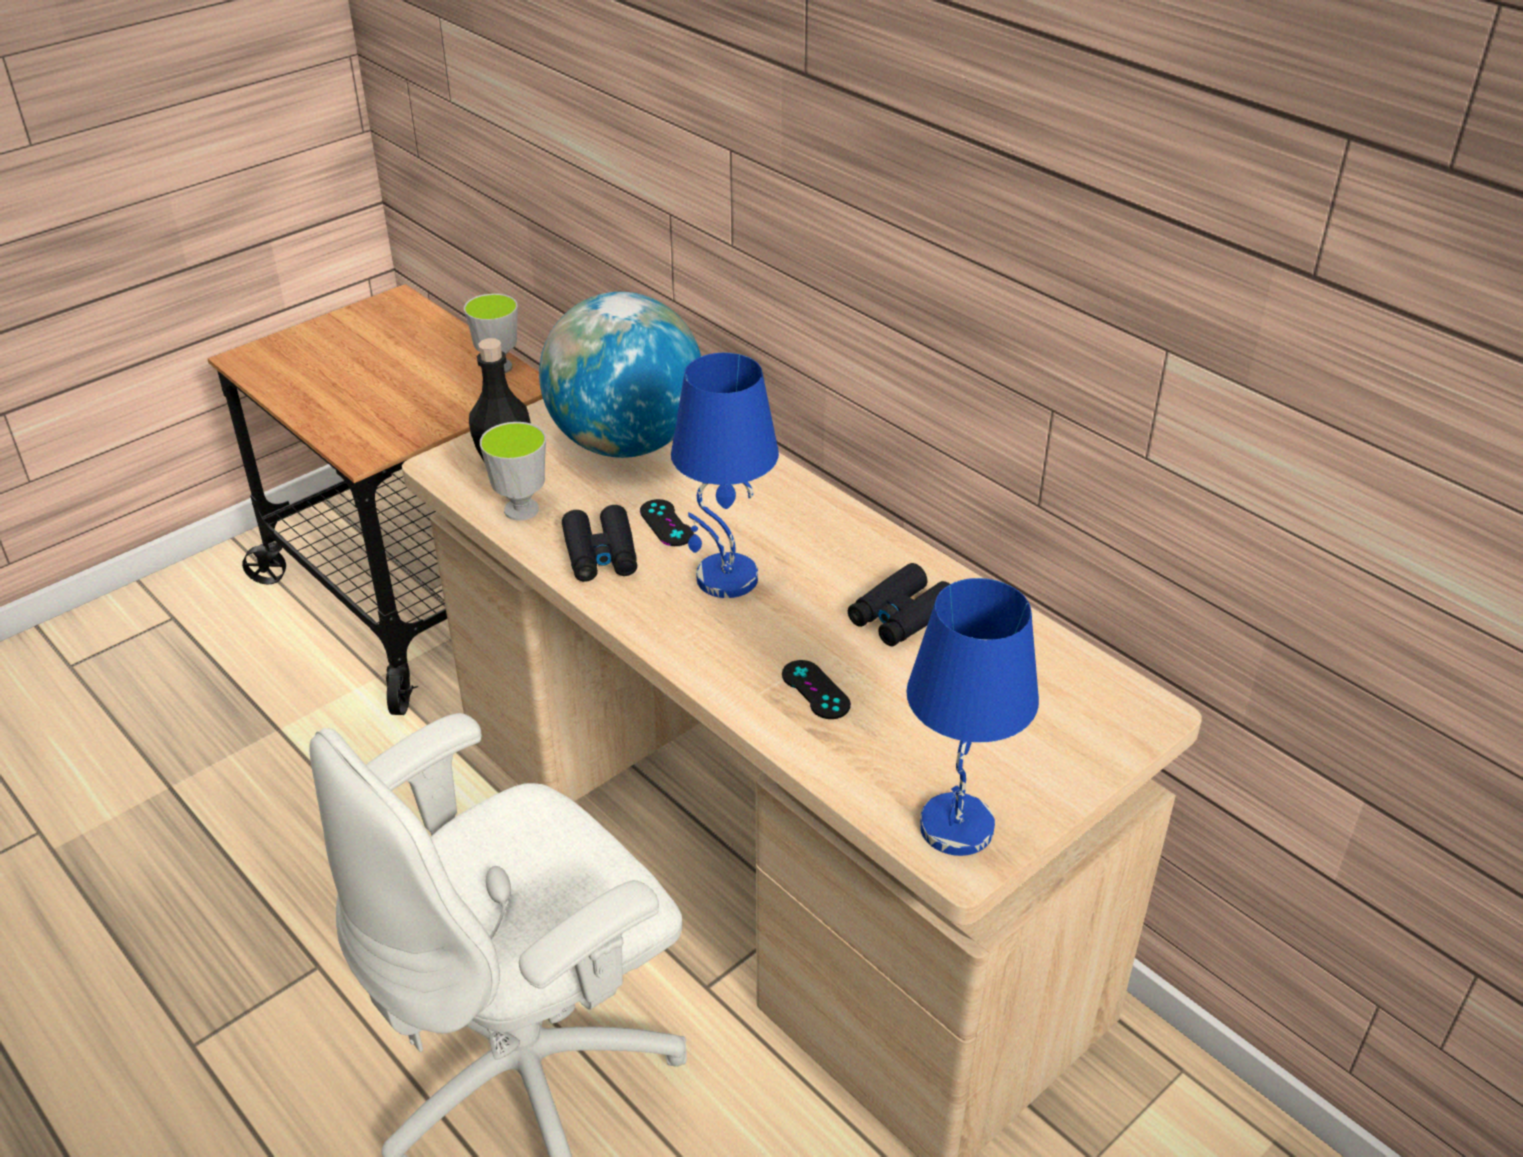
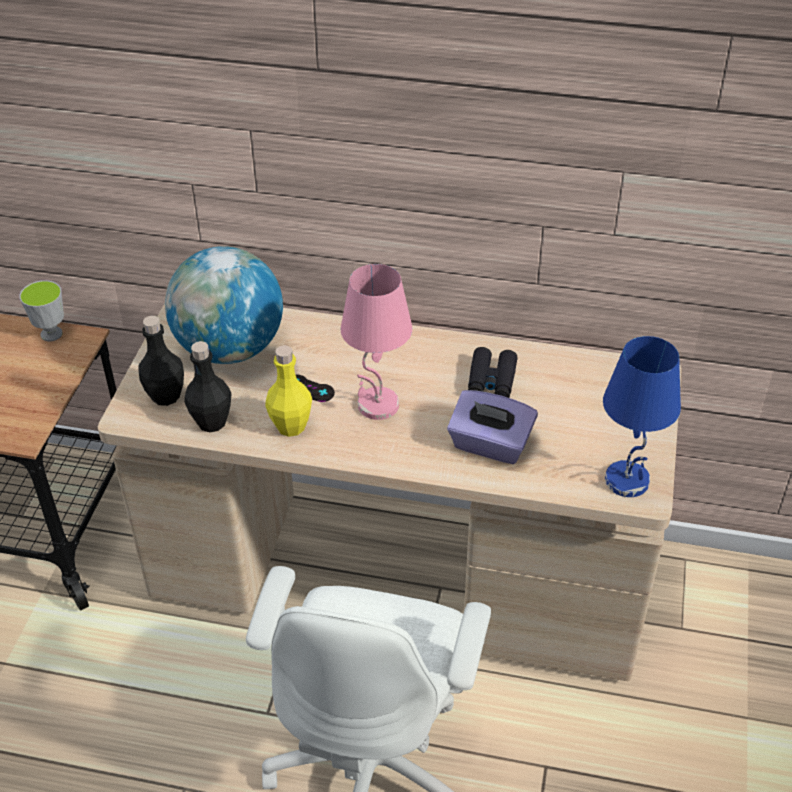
camera: 35 degrees left, 5 degrees up
cup [480,422,546,521] -> black bottle [184,341,231,432]
black binoculars [562,505,637,582] -> yellow bottle [265,345,312,437]
blue table lamp [671,353,779,598] -> pink table lamp [341,264,412,420]
black game controller [782,660,851,719] -> purple tissue box [447,390,538,464]

